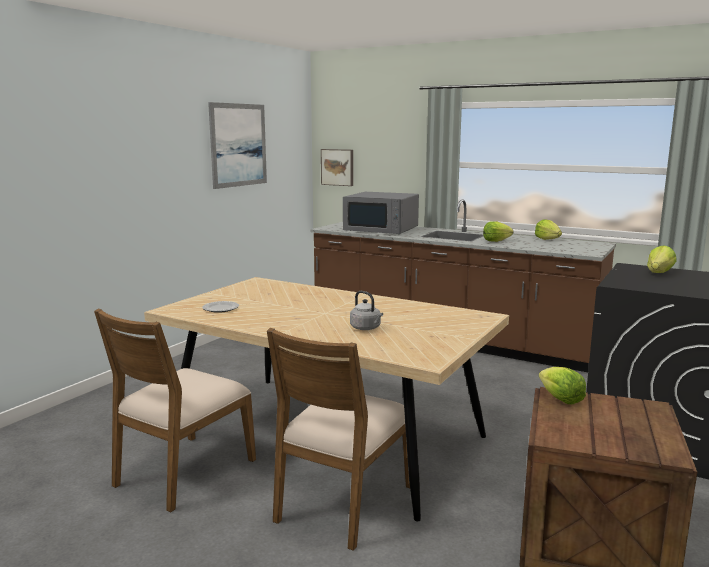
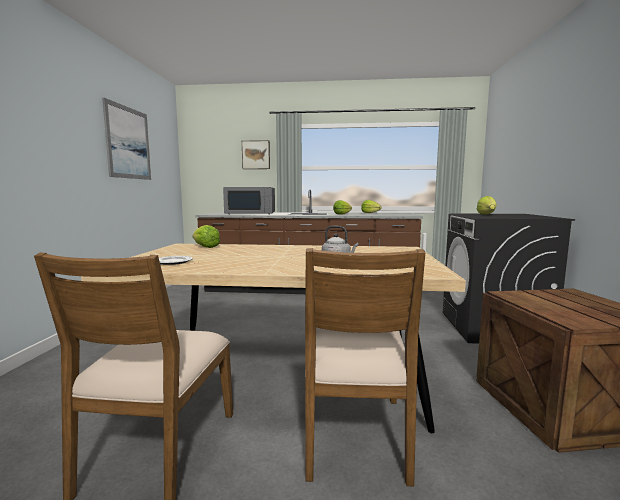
camera: 25 degrees left, 5 degrees down
picture [321,149,353,186] -> picture moved to [242,140,270,169]
lettuce [539,367,586,404] -> lettuce moved to [193,225,220,248]

